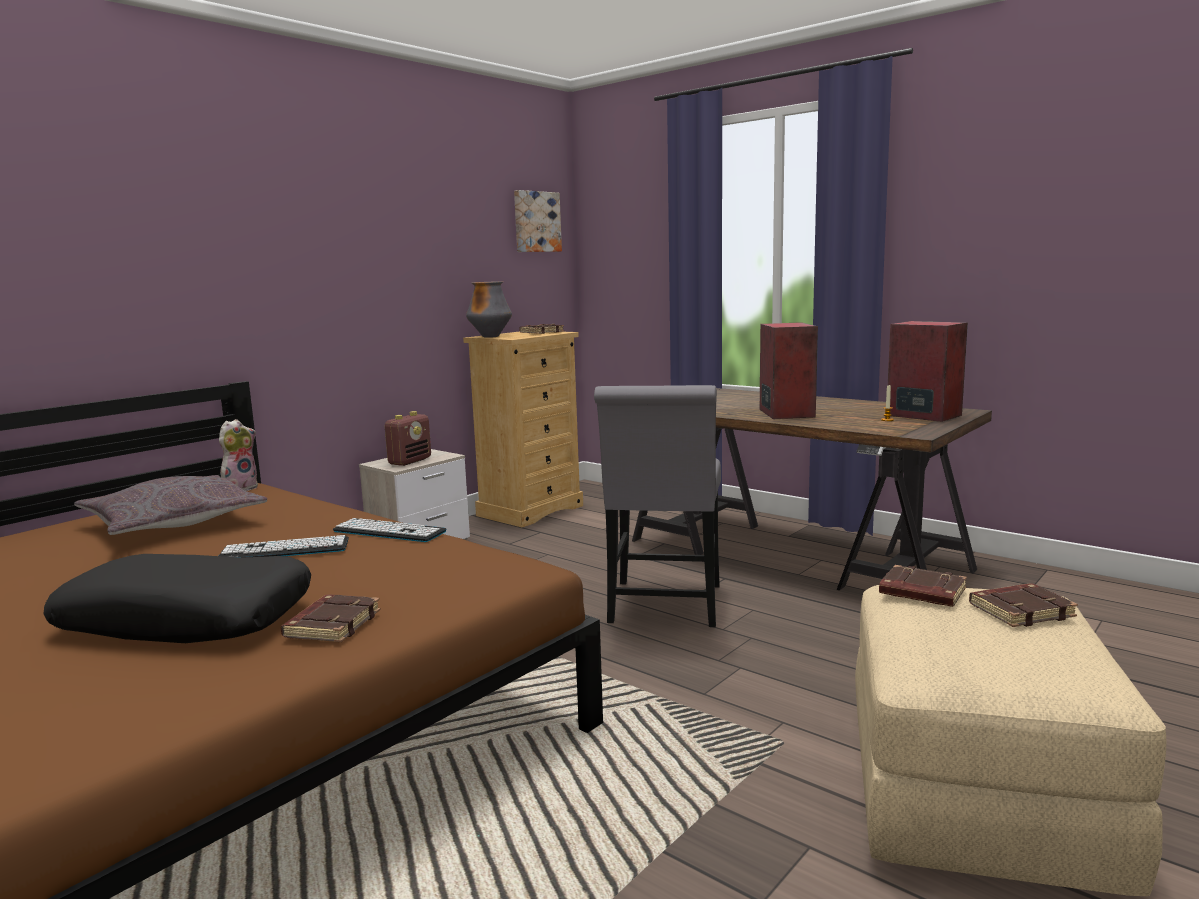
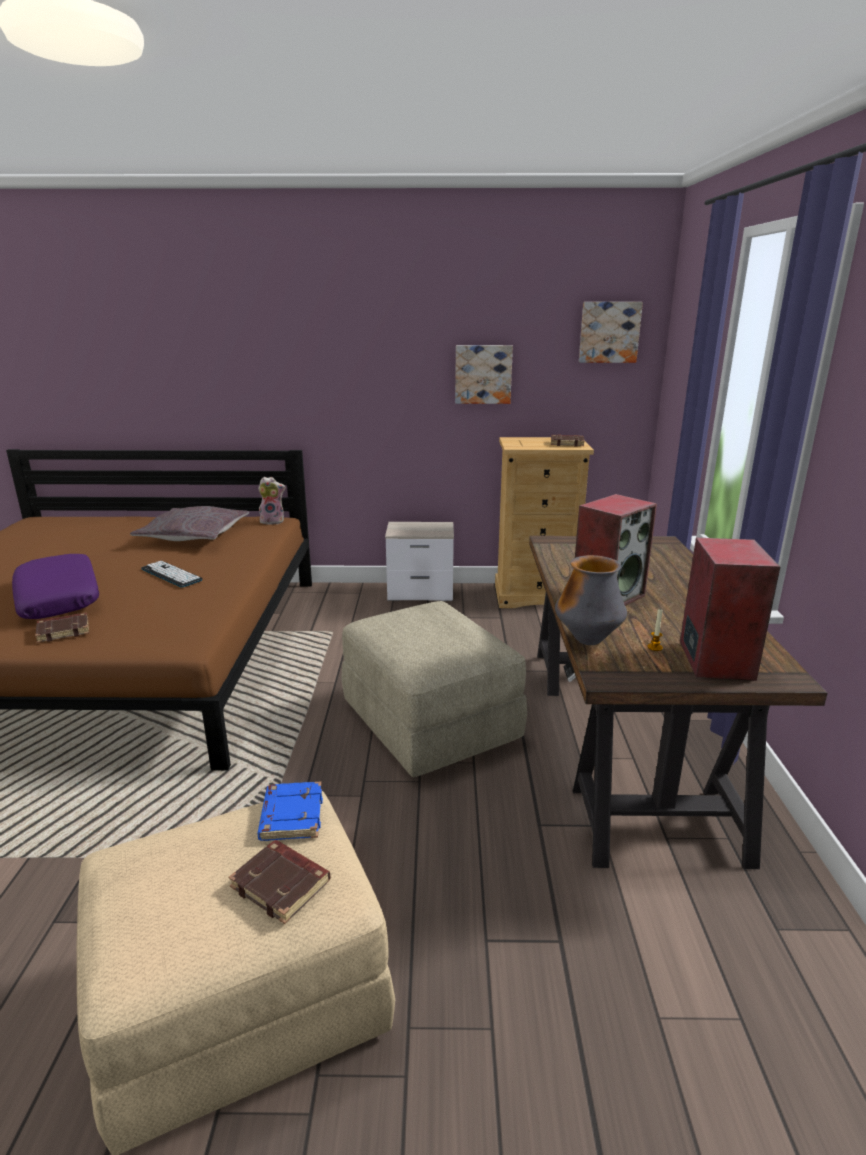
camera: 50 degrees right, 10 degrees up
black pillow [44,554,311,643] -> purple pillow [12,554,99,619]
keyboard [333,518,447,542] -> none
radio [385,411,431,466] -> none
vase [466,281,512,338] -> vase moved to [555,555,627,645]
grey chair [594,385,721,627] -> beige ottoman [341,601,527,777]
brown book [879,565,967,607] -> blue book [257,781,323,841]
none -> picture [455,345,513,404]

